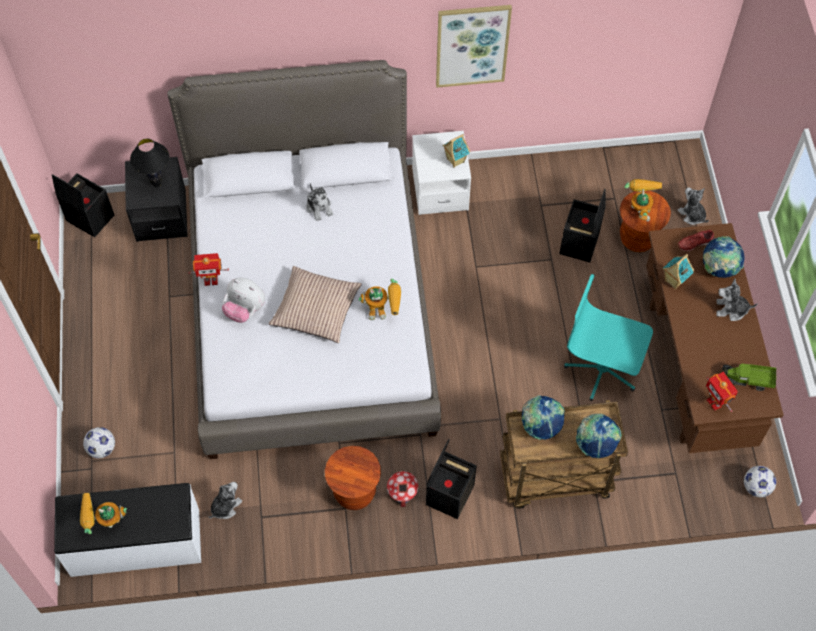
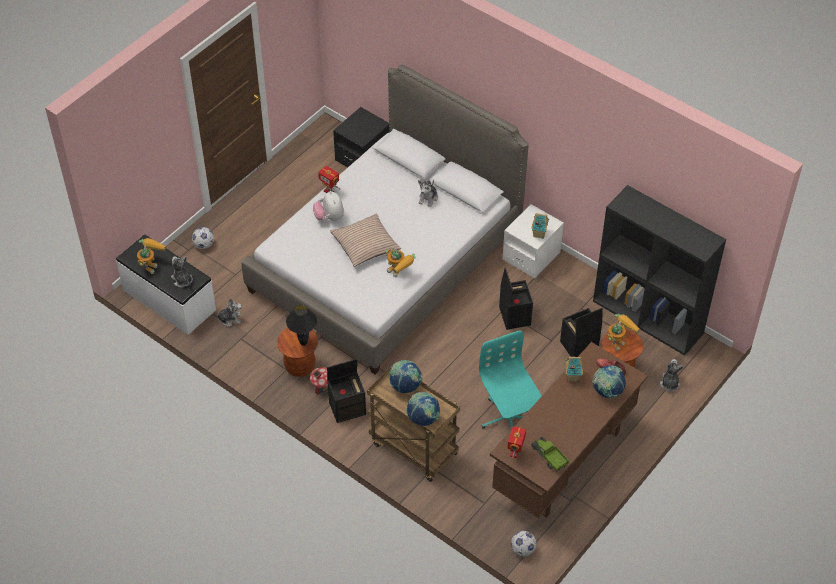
camera: 45 degrees right, 10 degrees down
black storage box [52,173,114,237] -> black storage box moved to [499,268,533,330]
toy robot [80,493,127,534] -> toy robot turned 75 degrees clockwise [137,238,167,274]
black table lamp [130,138,169,187] -> black table lamp moved to [286,305,317,346]
picture [436,5,512,88] -> none
plush toy [716,279,758,321] -> plush toy moved to [171,256,193,288]
none -> black bookcase [593,185,726,356]

